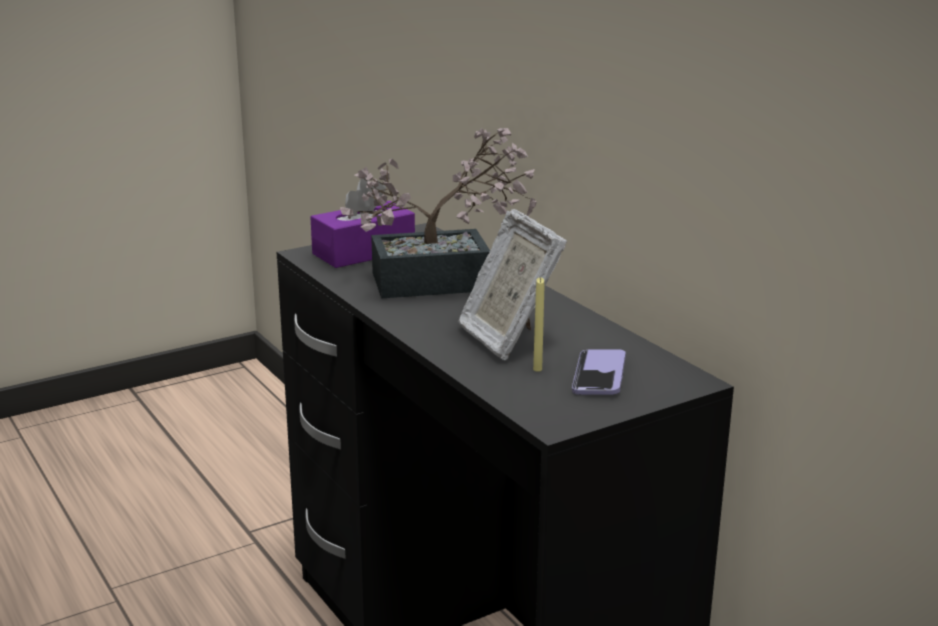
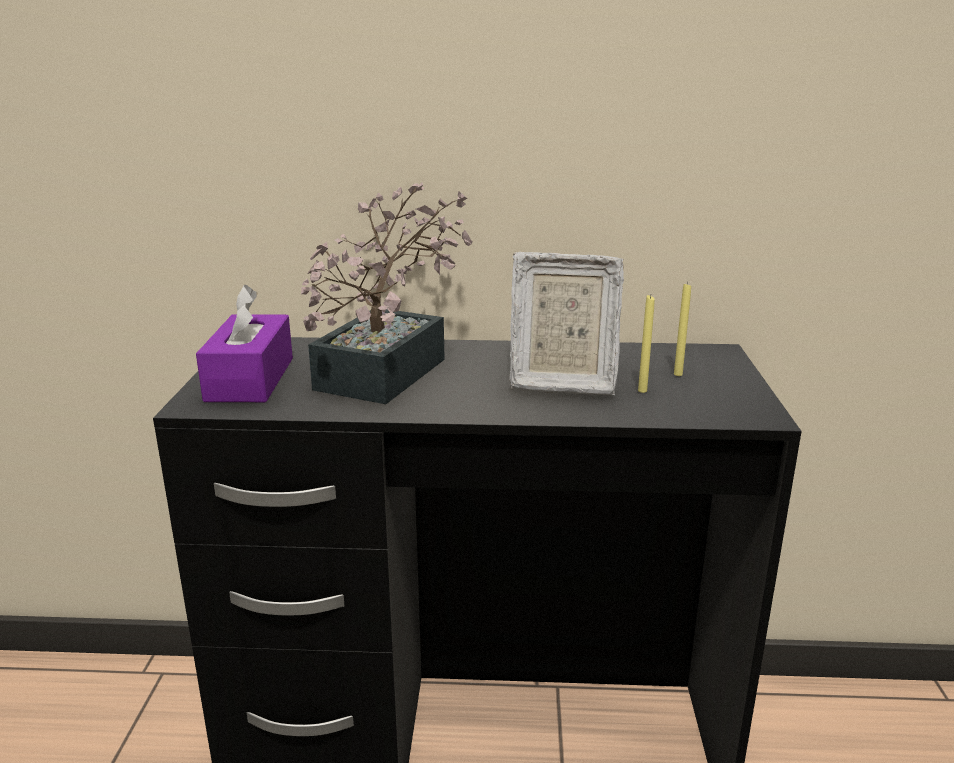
camera: 55 degrees left, 0 degrees up
phone [572,349,626,395] -> yellow candle [674,282,691,376]

